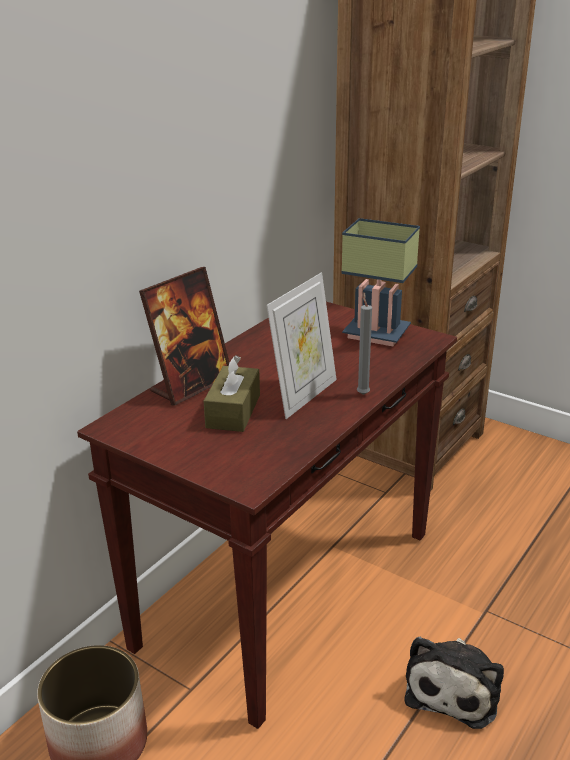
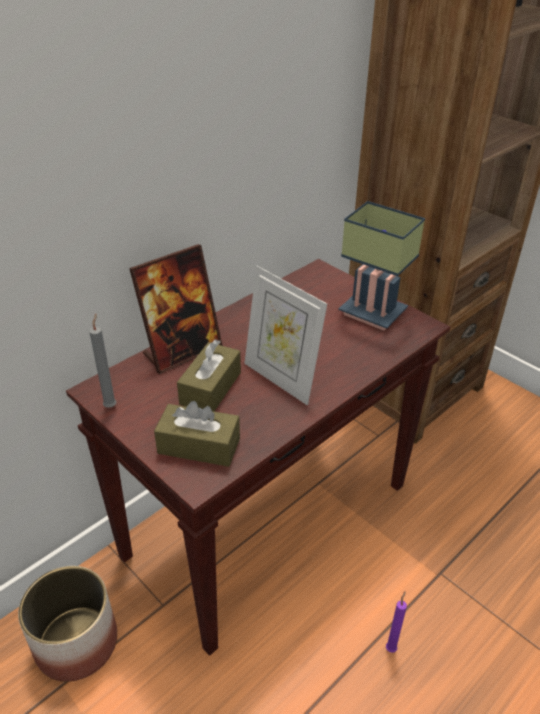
camera: 10 degrees right, 10 degrees up
picture frame [267,273,337,419] -> picture frame turned 90 degrees clockwise [244,266,327,405]
grey candle [357,292,372,395] -> grey candle moved to [89,314,116,408]
plush toy [405,637,504,729] -> purple candle [386,591,407,653]
none -> brown tissue box [154,401,240,467]

